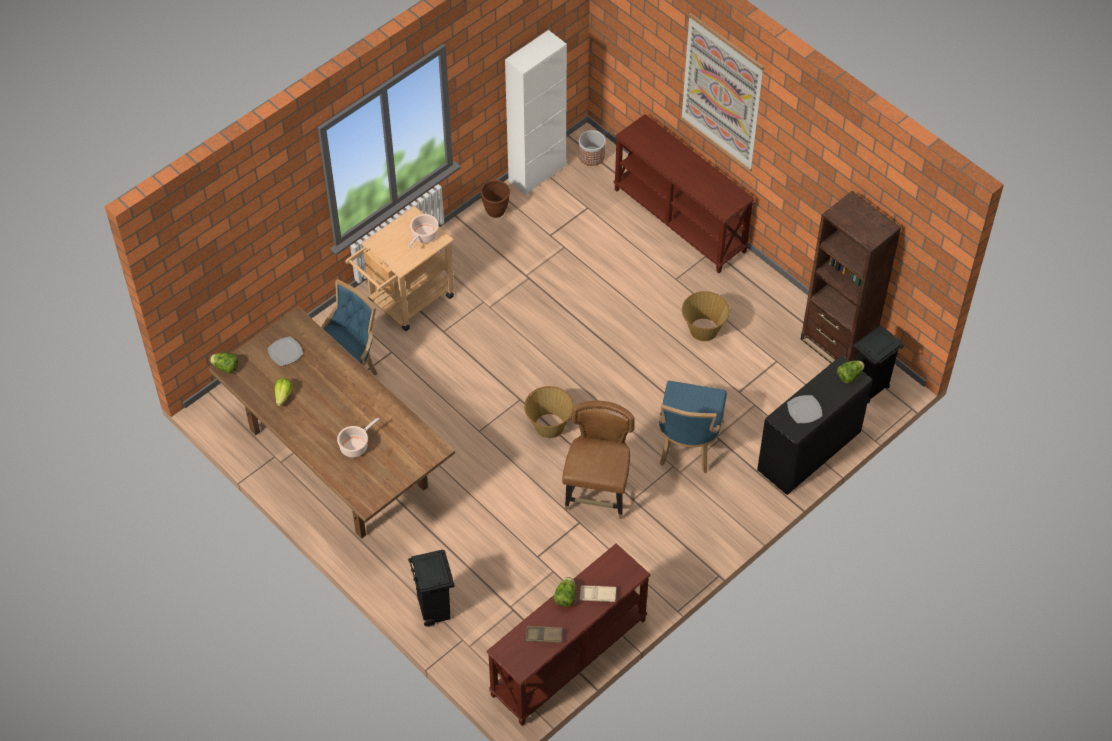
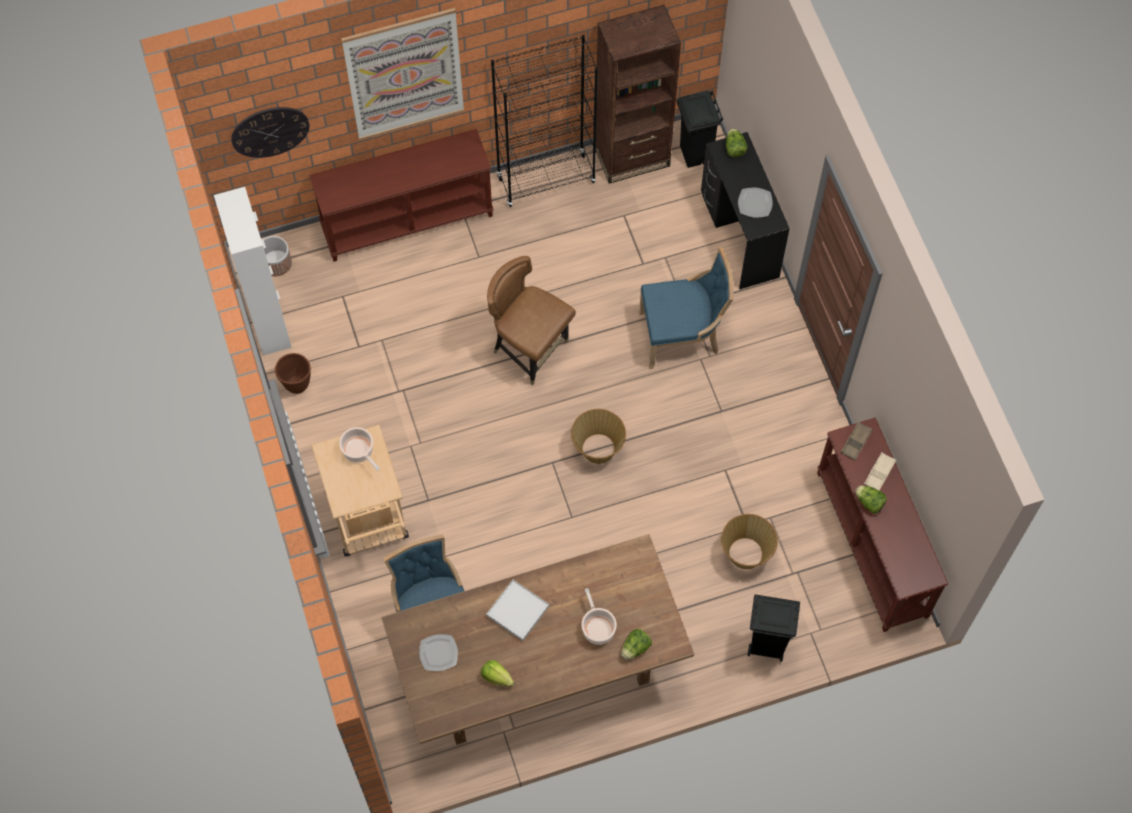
camera: 65 degrees left, 10 degrees up
lettuce [210,353,238,374] -> lettuce moved to [621,629,652,660]
brown tray [525,626,563,643] -> brown tray moved to [841,422,873,461]
brown chair [562,401,635,519] -> brown chair moved to [487,256,576,385]
blue chair [659,381,727,474] -> blue chair turned 45 degrees counterclockwise [639,247,733,369]
basket [682,291,730,341] -> basket moved to [721,514,778,569]
none -> wall clock [231,107,310,158]
none -> white tray [486,580,549,641]
none -> black bookcase [491,35,598,207]

